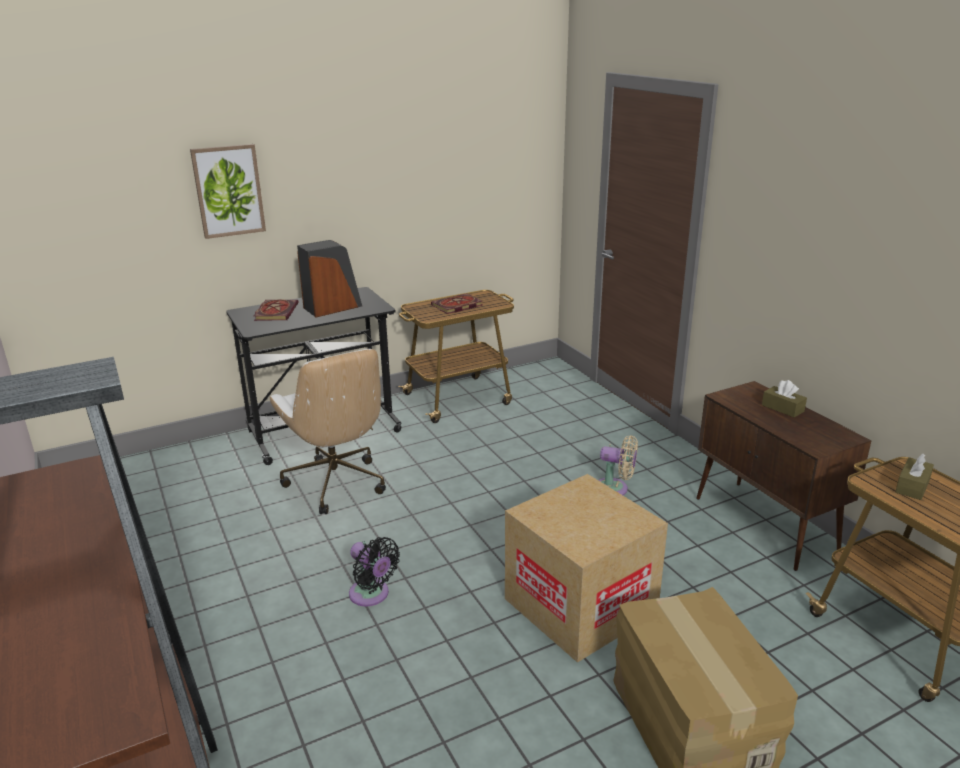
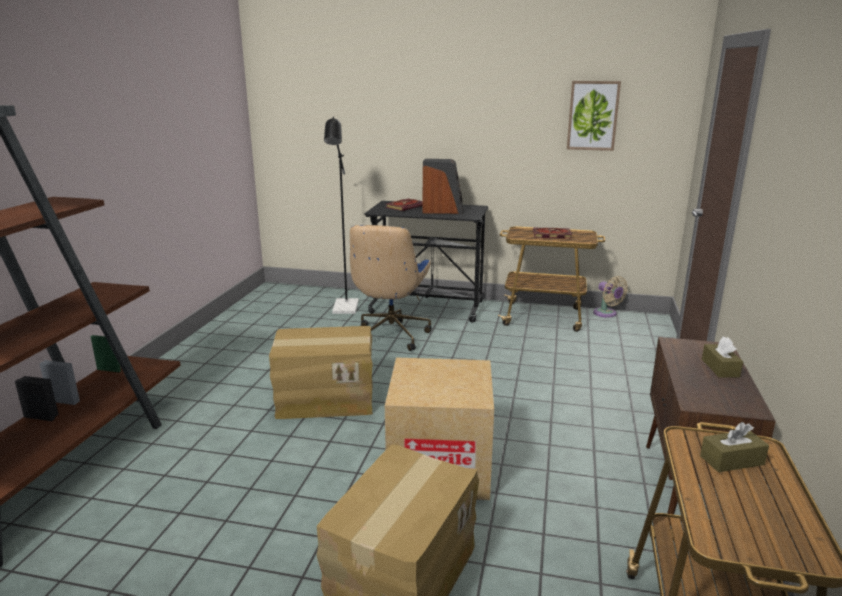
camera: 40 degrees right, 5 degrees down
picture [190,144,266,239] -> picture moved to [567,81,621,151]
white office chair [270,349,386,514] -> blue office chair [350,225,432,351]
black fan [349,537,400,606] -> cardboard box [269,326,373,419]
beige fan [599,435,638,495] -> beige fan moved to [593,276,628,318]
none -> black floor lamp [324,116,359,314]

